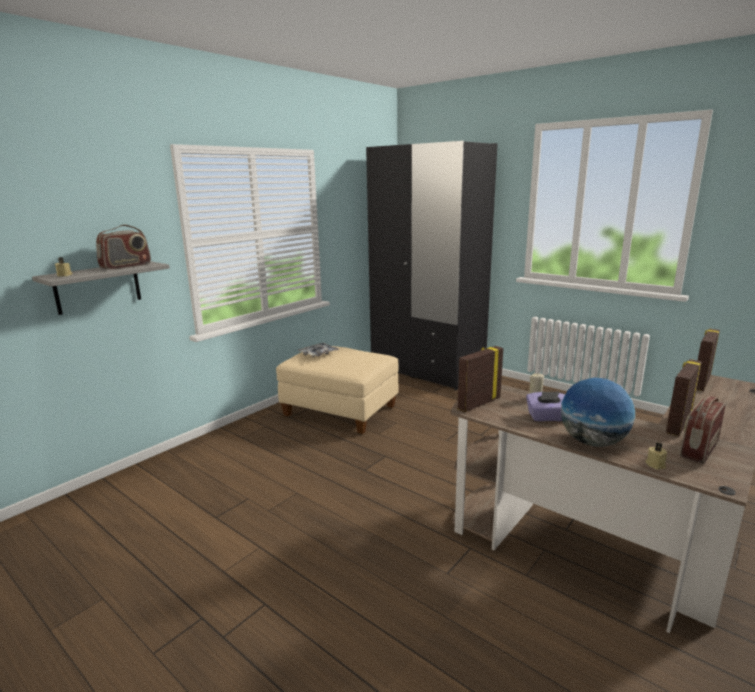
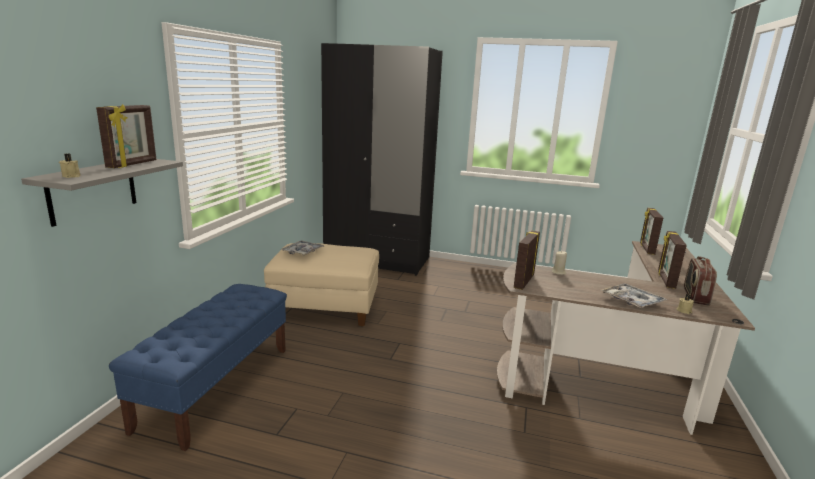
camera: 25 degrees left, 0 degrees up
radio [96,224,151,270] -> picture frame [96,104,157,168]
purple tissue box [526,391,565,421] -> none
globe [561,377,635,447] -> tray [601,283,667,309]
none -> blue bench [109,284,287,451]

